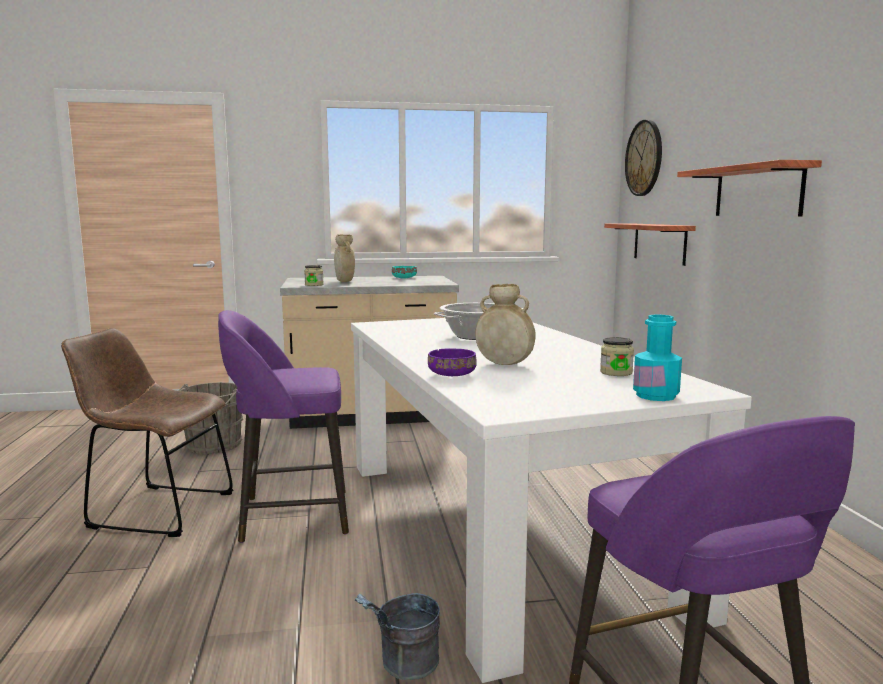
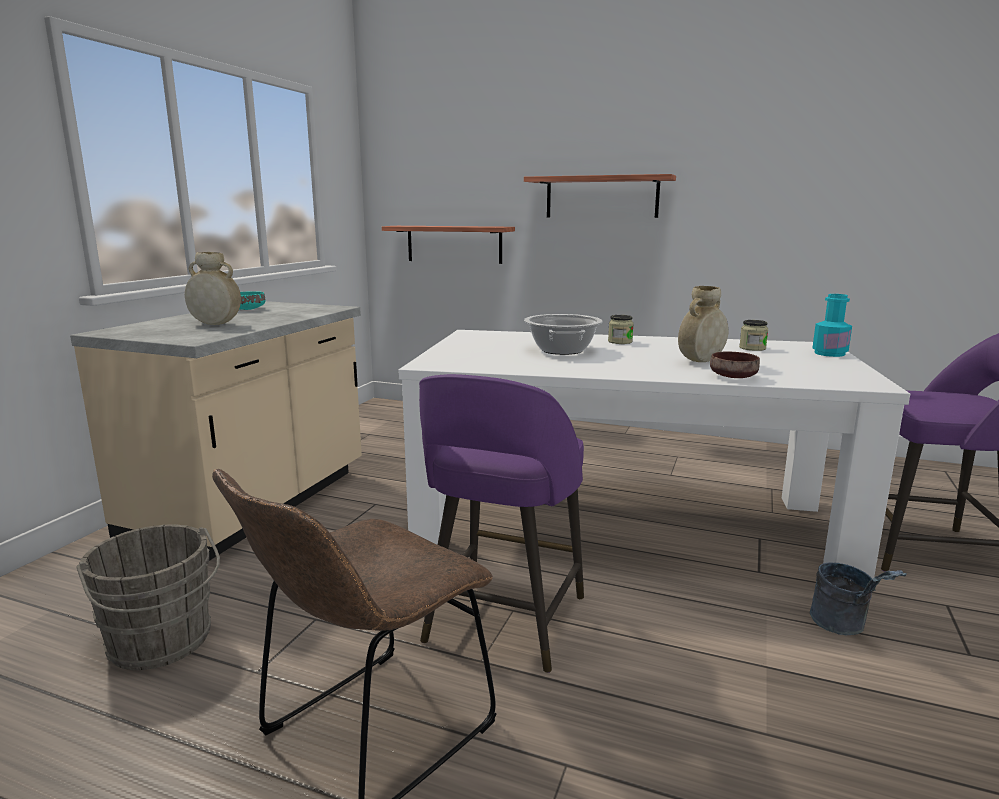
camera: 60 degrees left, 5 degrees up
jar [304,265,324,286] -> jar moved to [608,315,634,344]
purple bowl [428,348,477,376] -> brown bowl [710,351,760,378]
wall clock [625,120,662,196] -> none

